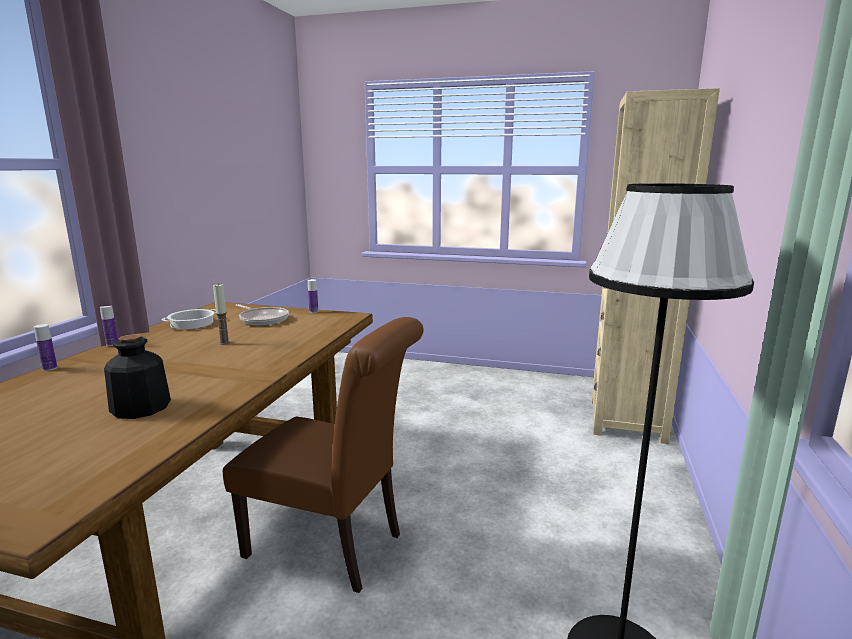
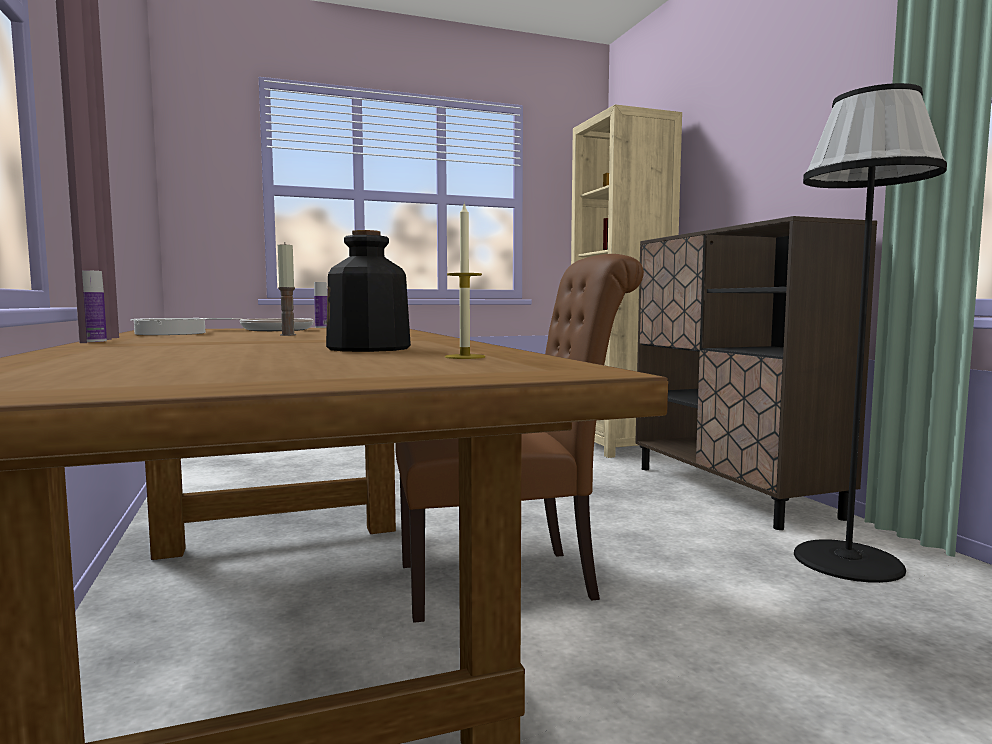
camera: 35 degrees left, 10 degrees down
bottle [34,324,57,371] -> none
none -> candle [445,204,485,359]
none -> brown cabinet [635,216,877,530]

